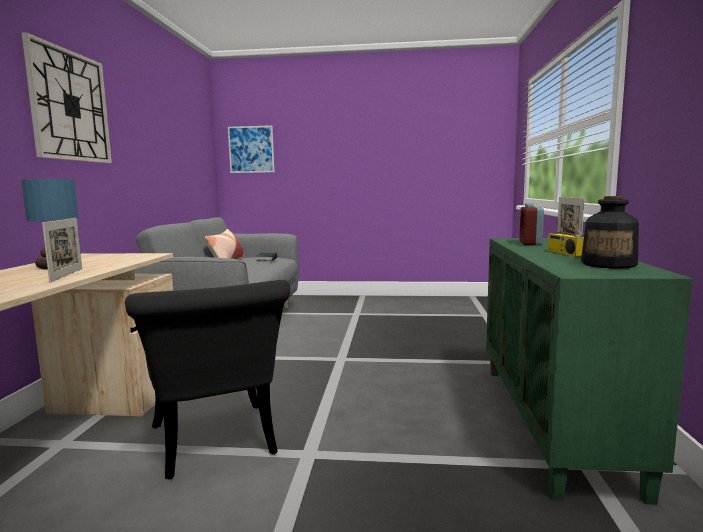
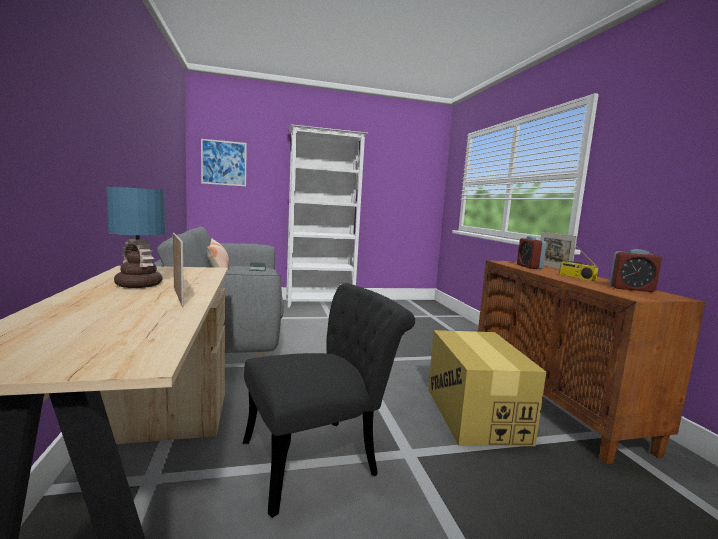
camera: 20 degrees left, 0 degrees up
wall clock [21,32,112,163] -> none
black chair [125,280,290,480] -> black chair turned 75 degrees counterclockwise [242,283,415,518]
green cabinet [486,238,693,505] -> brown cabinet [478,260,705,464]
bottle [581,196,639,269] -> alarm clock [609,249,662,292]
none -> white bookcase [286,124,368,308]
none -> cardboard box [428,330,546,446]

